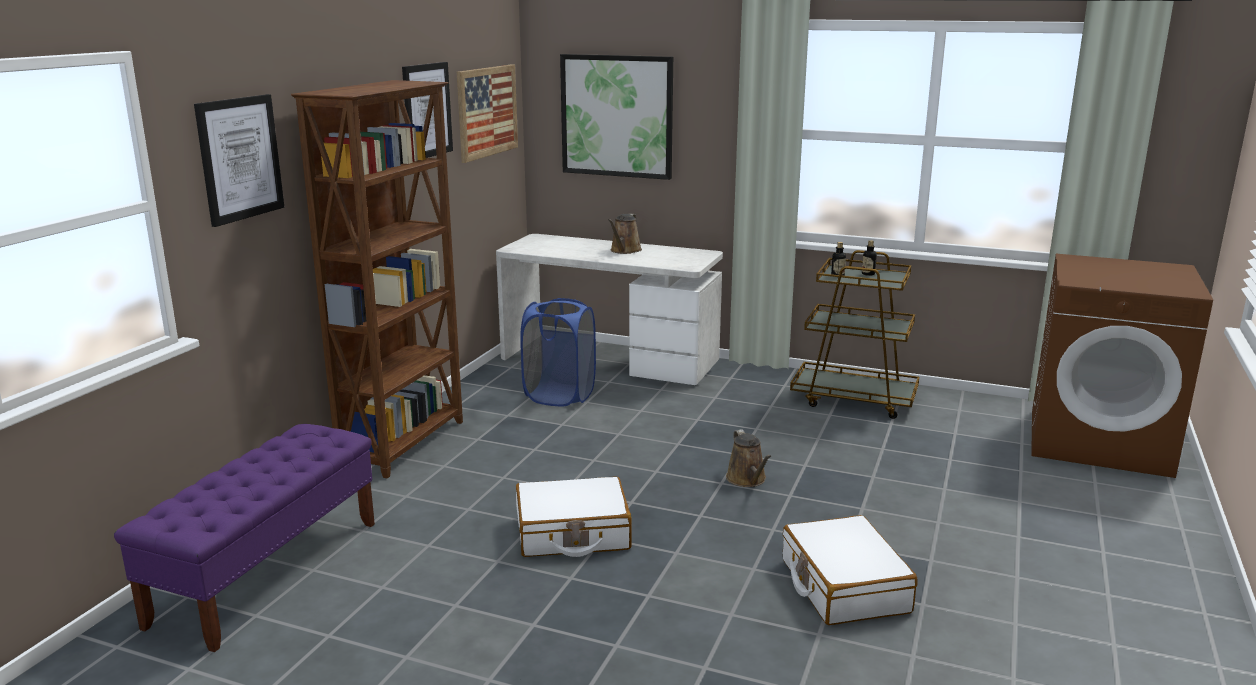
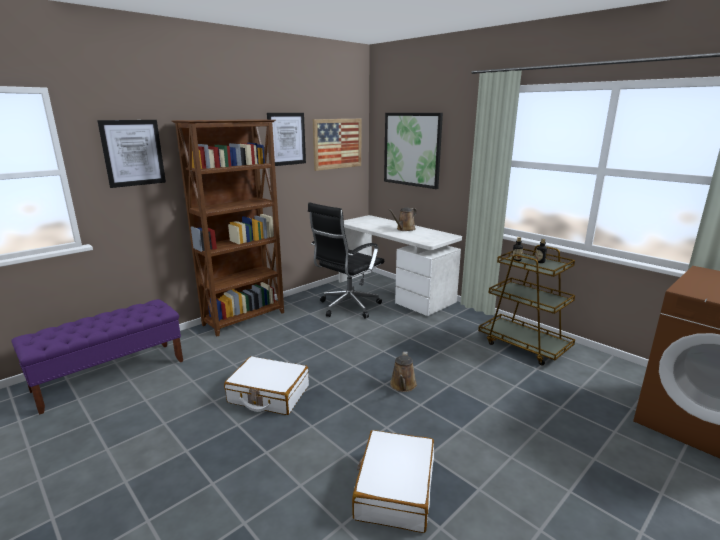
camera: 25 degrees right, 0 degrees up
blue laundry basket [520,298,596,406] -> black office chair [308,202,384,319]

